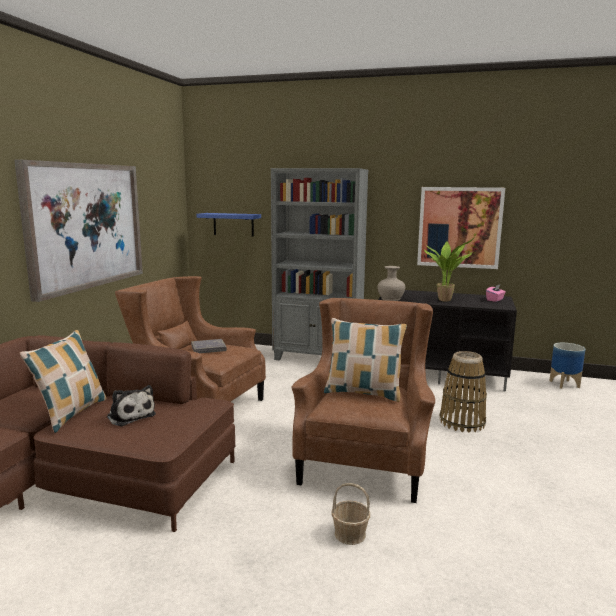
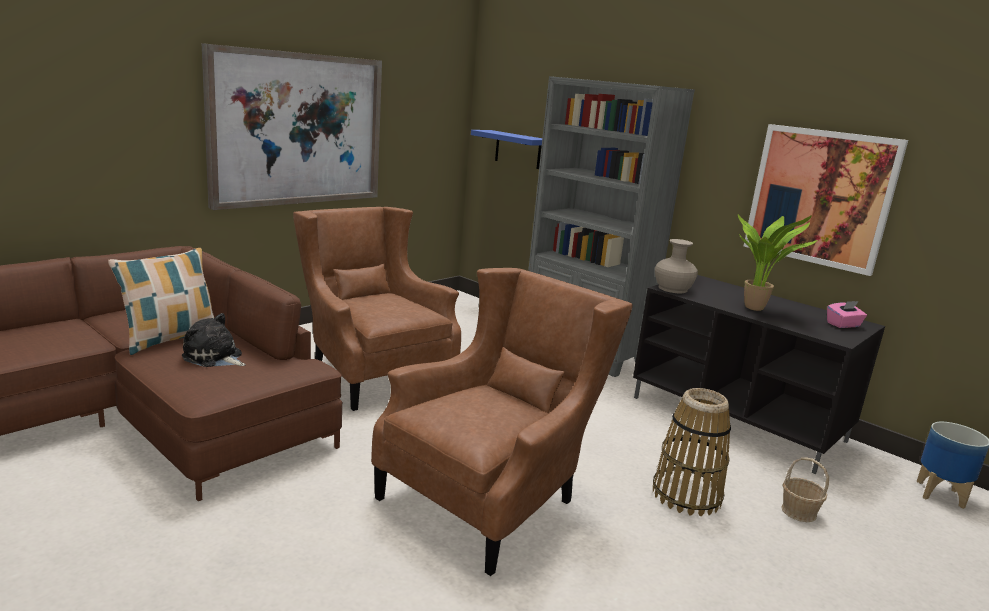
camera: 25 degrees right, 5 degrees up
plush toy [107,385,156,427] -> plush toy turned 135 degrees clockwise [182,313,246,367]
grey book [191,339,227,353] -> none
pillow [324,318,407,402] -> none
basket [331,483,370,545] -> basket moved to [781,457,829,522]

